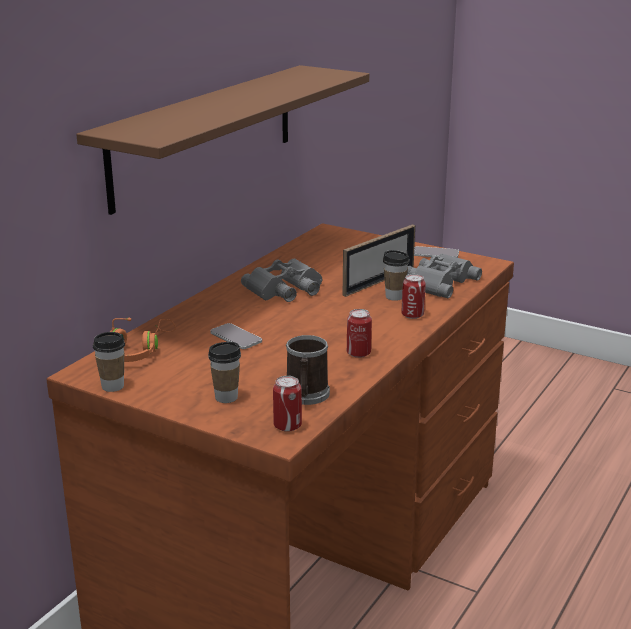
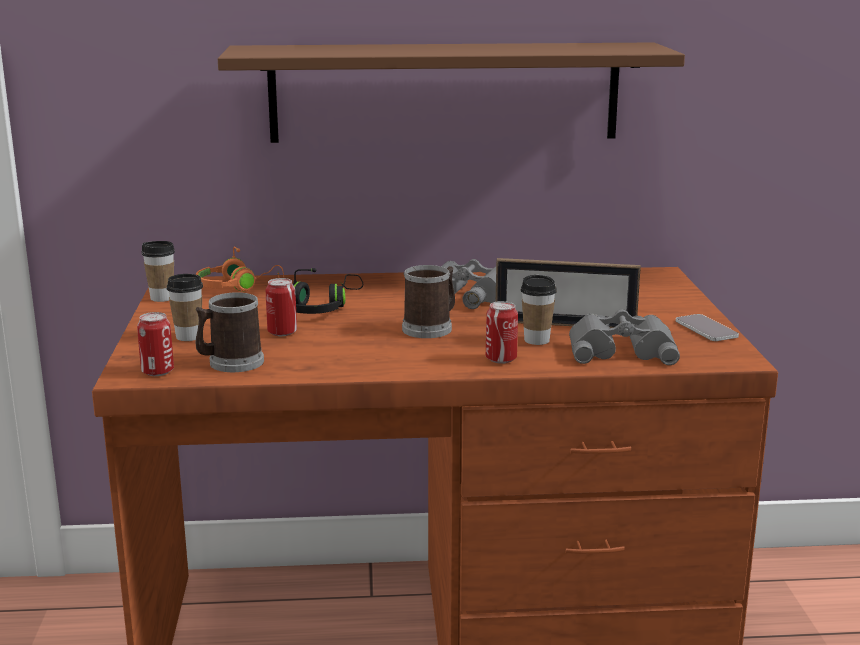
camera: 55 degrees right, 5 degrees down
phone [210,323,262,349] -> black headphones [293,268,363,314]
can [347,309,372,358] -> can moved to [266,278,297,336]
none -> mug [402,265,455,338]

